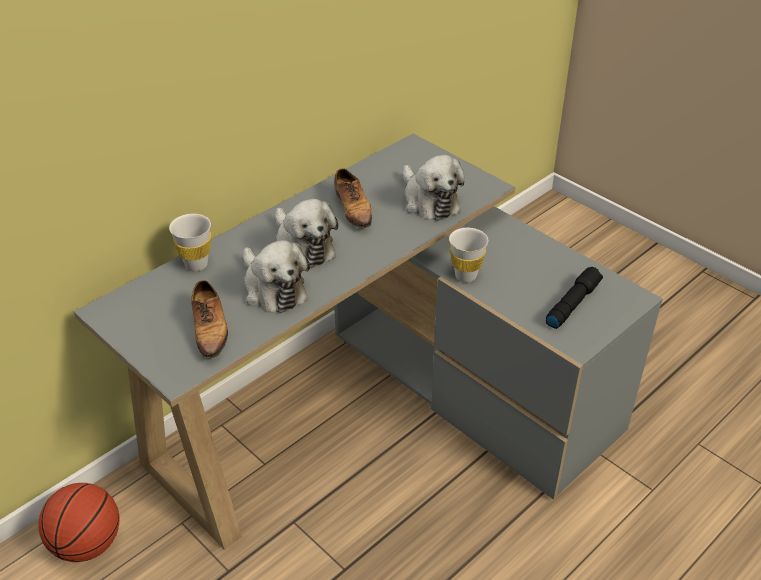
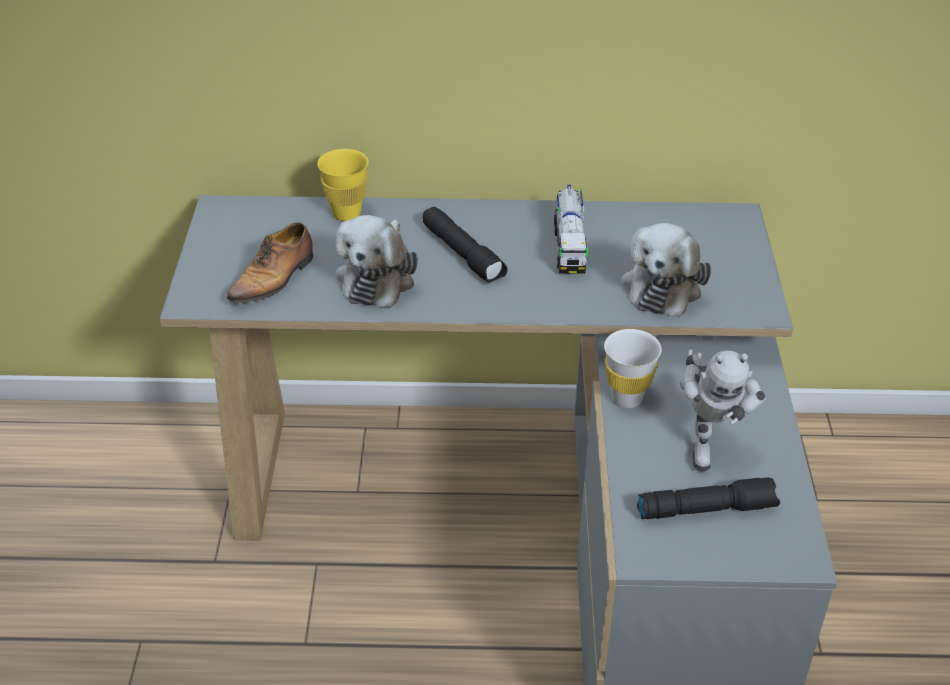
camera: 45 degrees right, 0 degrees up
basketball [38,483,120,562] -> none
white cup [169,214,211,272] -> yellow cup [317,149,369,221]
plush toy [275,199,338,268] -> black flashlight [423,207,508,283]
shoe [334,168,372,231] -> toy truck [554,185,588,273]
none -> toy robot [680,349,766,471]

